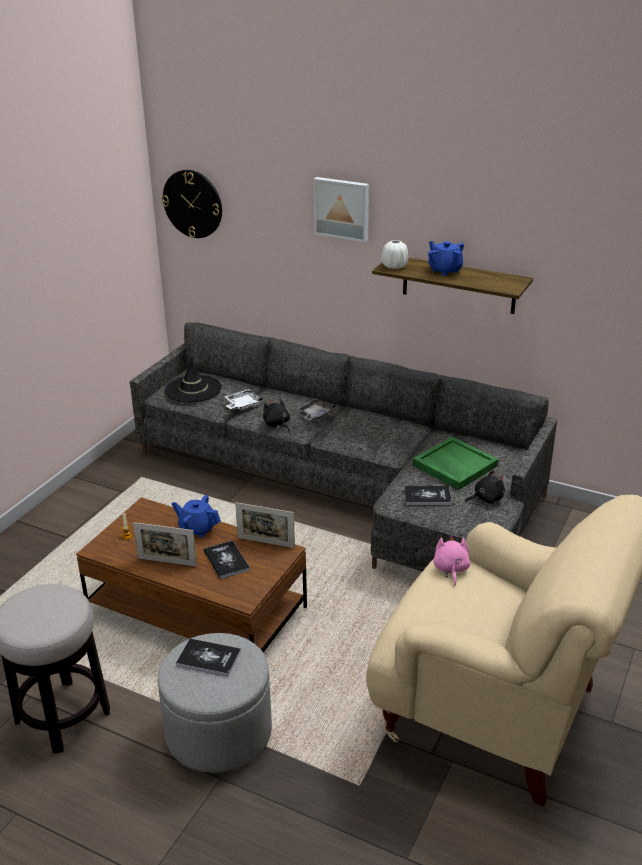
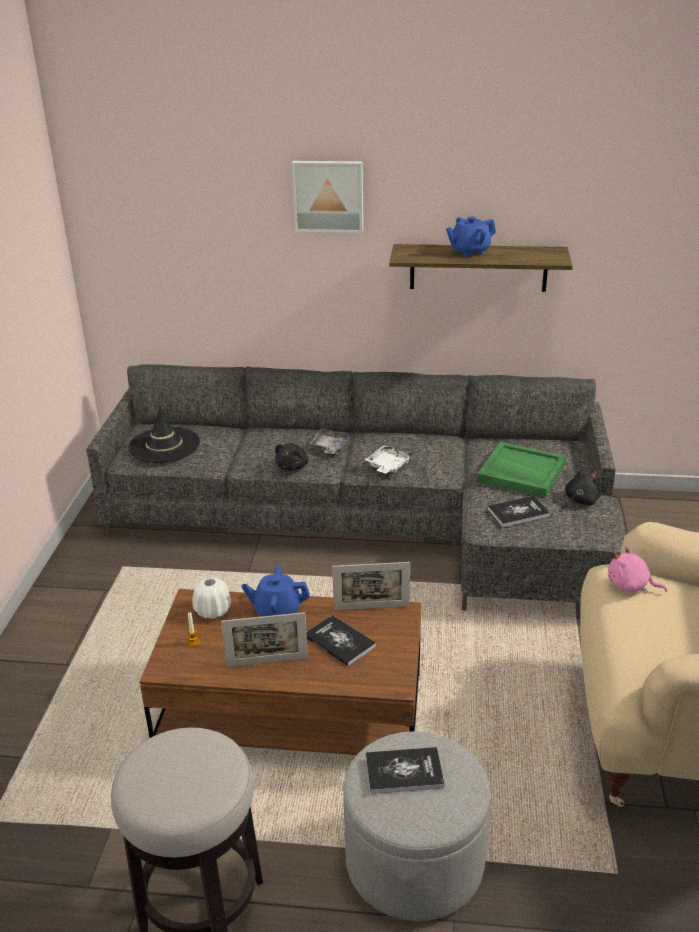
camera: 20 degrees left, 0 degrees up
wall clock [162,170,222,238] -> none
white tray [224,389,263,410] -> white tray moved to [365,445,413,473]
black plush toy [263,398,290,431] -> black plush toy turned 105 degrees counterclockwise [275,443,309,470]
white vase [381,240,408,269] -> white vase moved to [192,577,231,619]
blue teapot [428,241,464,276] -> blue teapot turned 60 degrees counterclockwise [446,217,496,257]
pink plush toy [433,535,470,586] -> pink plush toy turned 45 degrees counterclockwise [608,545,667,594]

